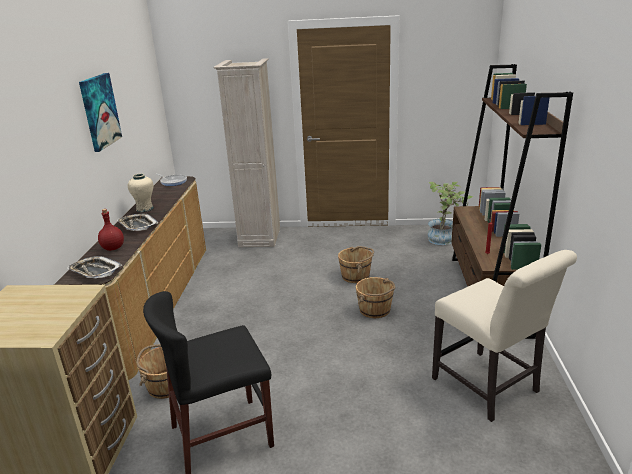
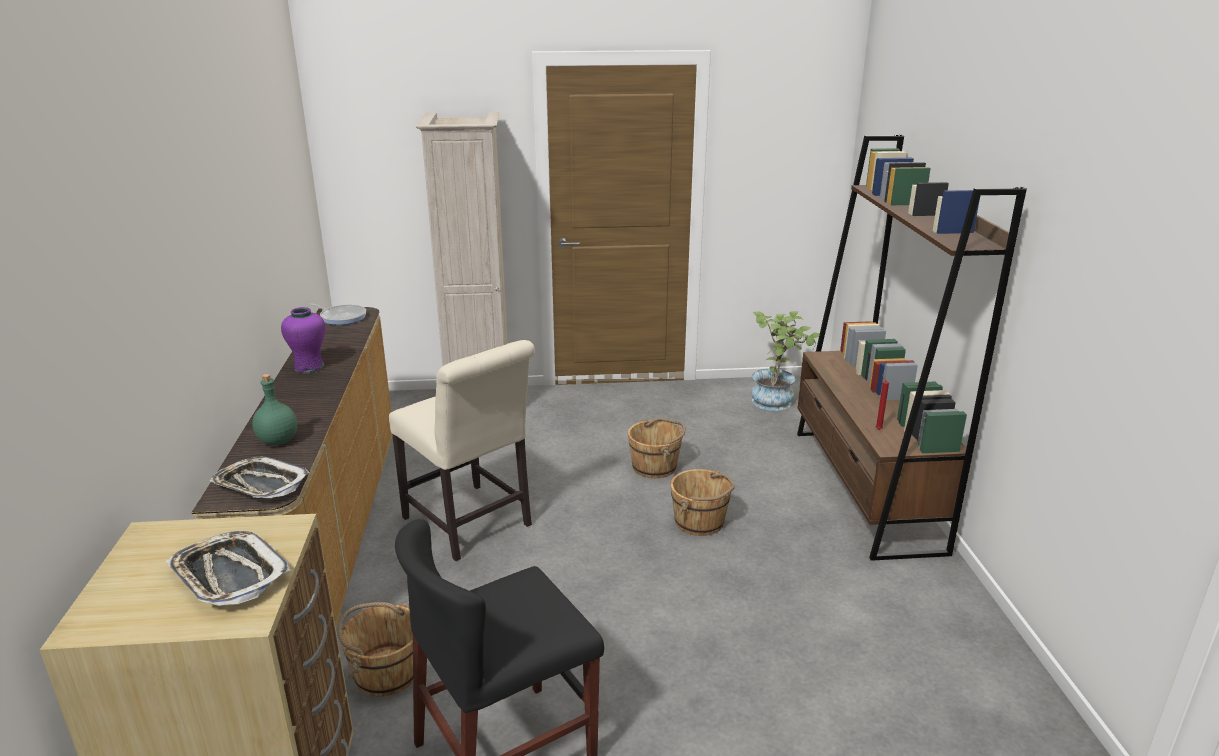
camera: 10 degrees left, 0 degrees up
picture [79,73,122,152] -> none
red bottle [98,209,124,251] -> green bottle [252,374,298,446]
tray [117,214,158,231] -> tray moved to [166,531,290,606]
beige vase [128,173,154,212] -> purple vase [281,307,326,373]
beige chair [432,250,577,422] -> beige chair moved to [389,340,535,561]

